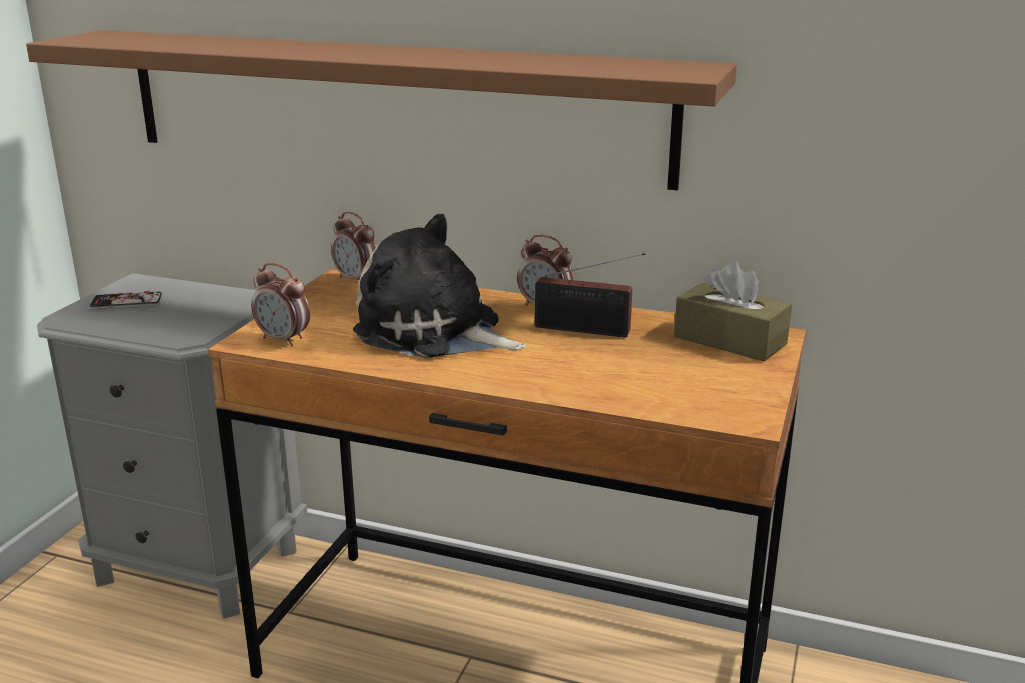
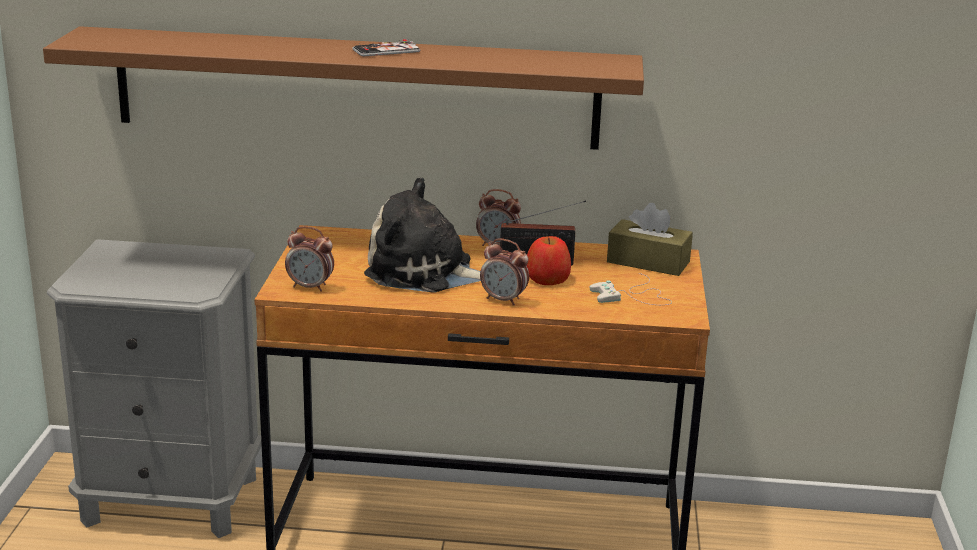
camera: 15 degrees left, 0 degrees up
phone [89,288,163,310] -> phone moved to [352,38,421,56]
alarm clock [331,212,376,281] -> alarm clock moved to [480,239,529,306]
none -> apple [527,236,571,285]
none -> white game controller [589,273,672,305]

